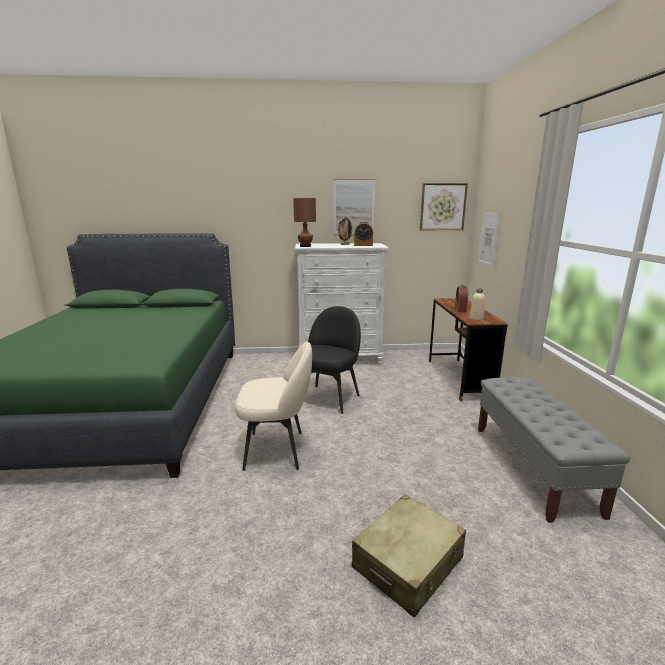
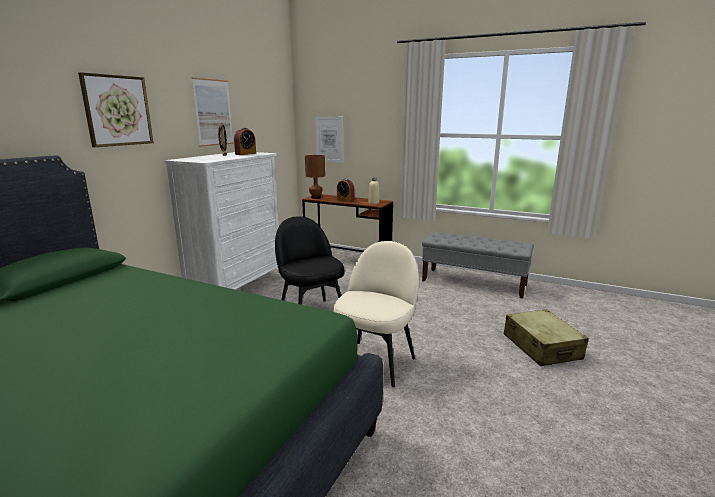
camera: 60 degrees left, 0 degrees up
brown table lamp [293,198,316,247] -> brown table lamp moved to [305,155,325,199]
picture [420,183,468,230] -> picture moved to [78,72,154,147]

